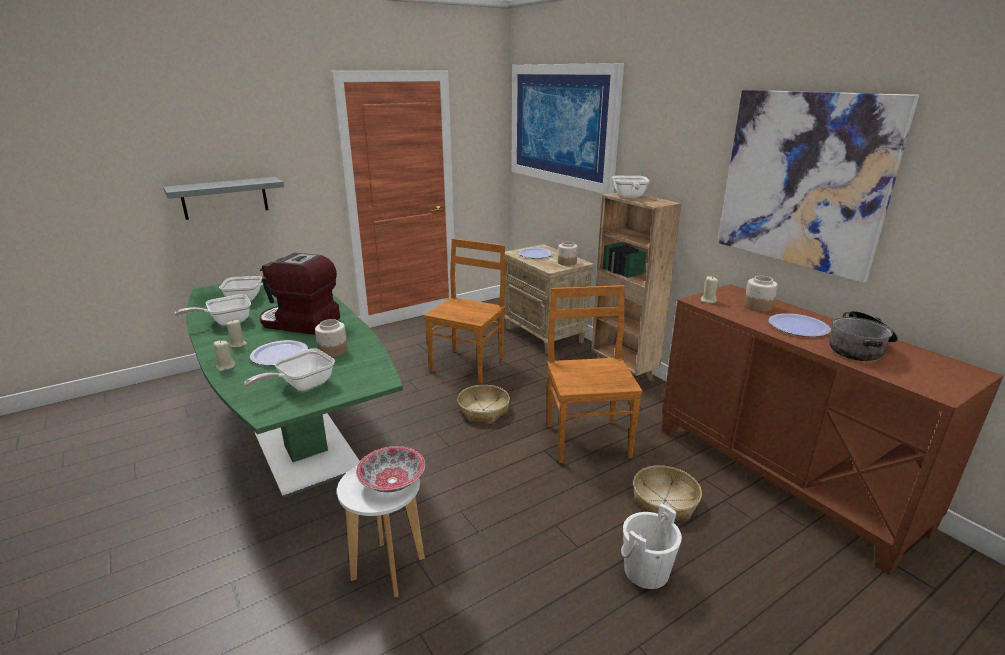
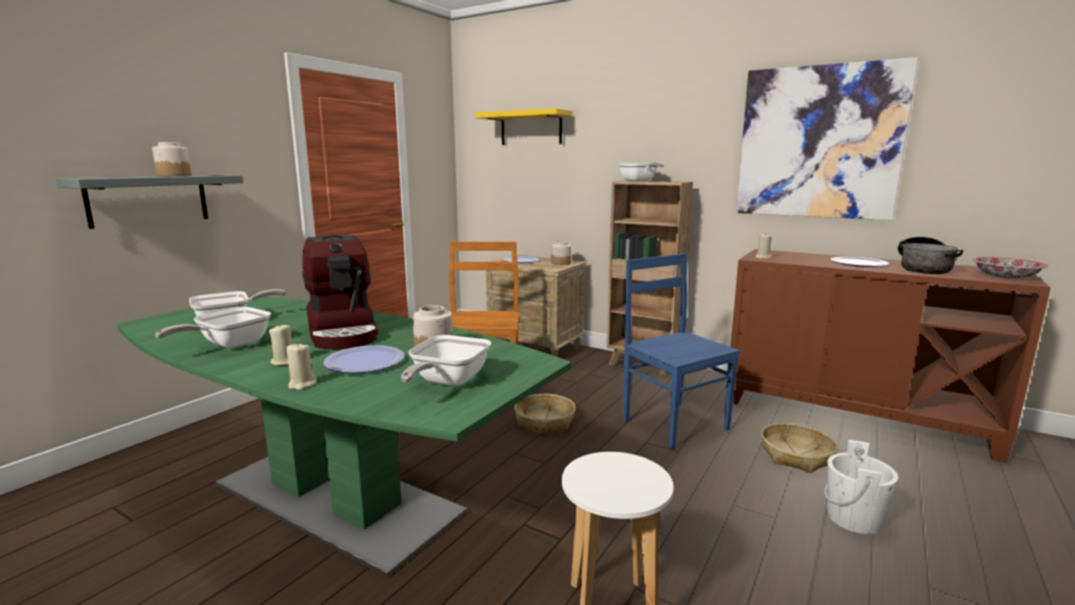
camera: 25 degrees left, 10 degrees down
coffee machine [260,253,340,335] -> coffee machine turned 105 degrees counterclockwise [302,235,379,350]
bowl [356,446,425,492] -> bowl moved to [972,257,1048,279]
picture [511,63,624,194] -> yellow shelf [475,108,573,145]
brown chair [547,285,643,463] -> blue chair [623,253,740,450]
jar [744,276,778,312] -> jar moved to [152,142,191,176]

